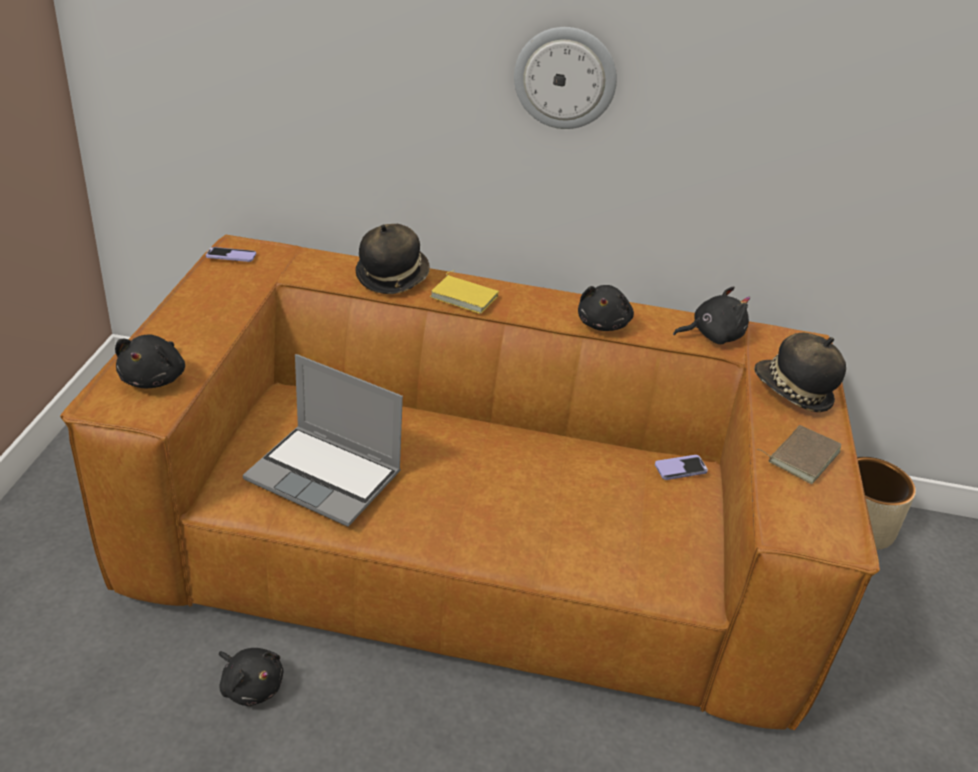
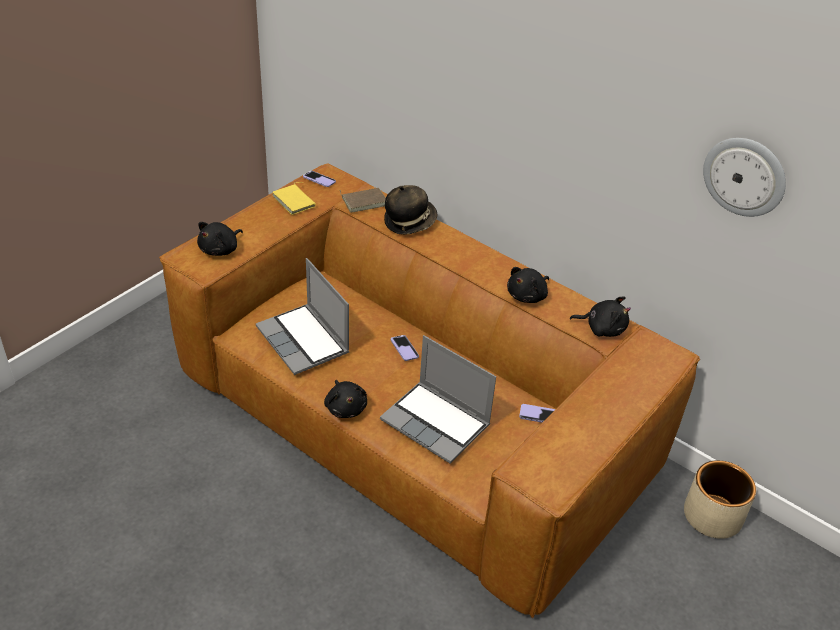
camera: 30 degrees right, 5 degrees up
black plush toy [219,648,284,706] -> black plush toy moved to [324,380,367,418]
yellow book [430,271,499,314] -> yellow book moved to [272,182,316,215]
wall clock [514,27,617,129] -> wall clock moved to [703,138,786,217]
hat [754,333,846,412] -> none
brown book [756,425,842,484] -> brown book moved to [340,188,386,213]
none -> laptop [380,335,496,463]
none -> phone [391,335,419,361]

